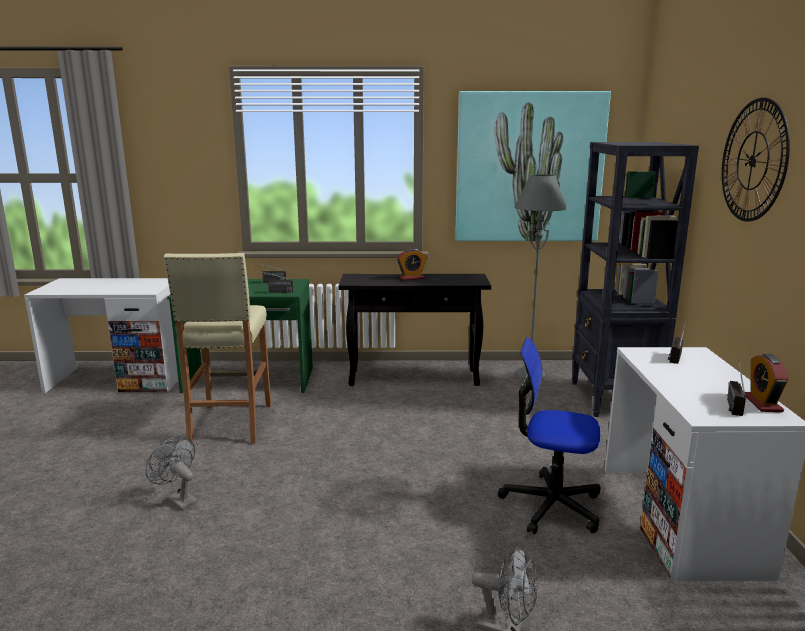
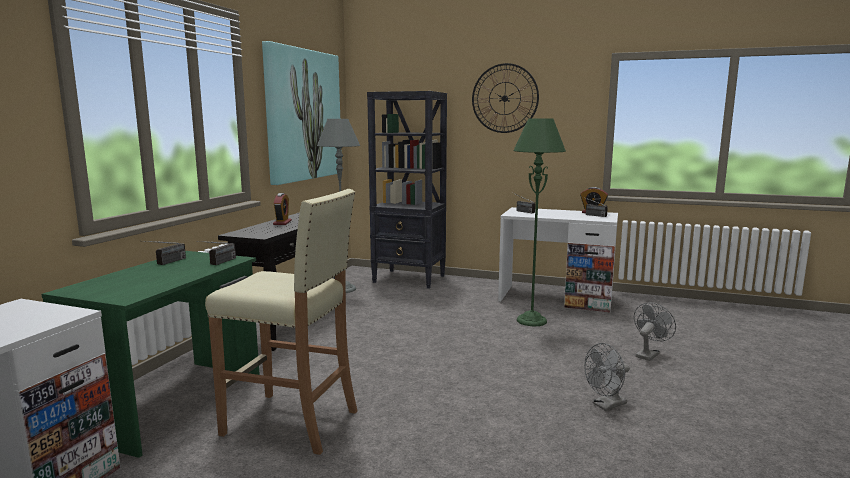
camera: 70 degrees left, 5 degrees down
grey fan [146,436,198,511] -> grey fan moved to [584,343,630,411]
office chair [498,337,601,534] -> green floor lamp [513,119,566,326]

